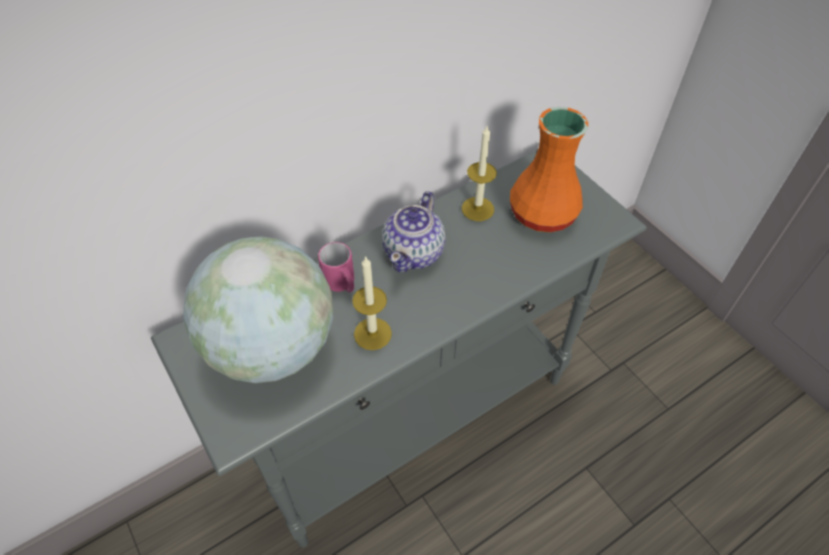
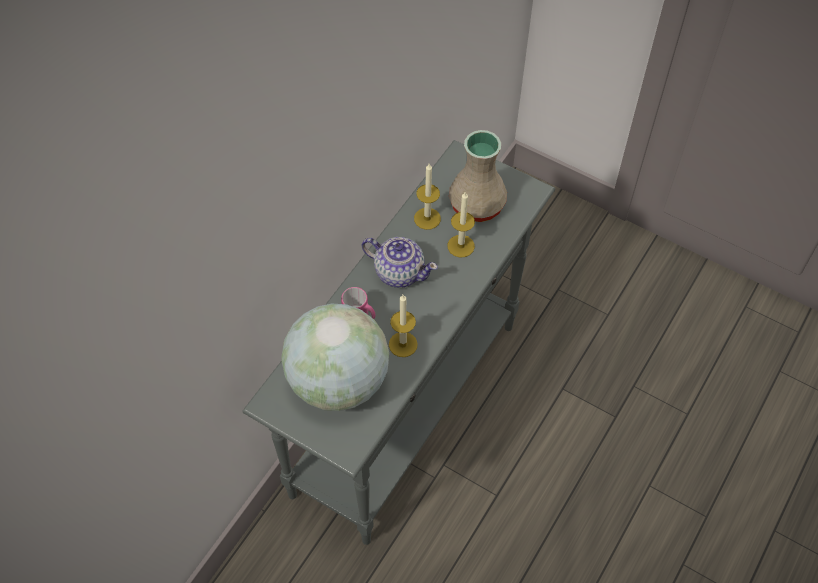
camera: 25 degrees left, 5 degrees up
teapot [382,191,446,272] -> teapot turned 60 degrees counterclockwise [362,237,438,288]
orange vase [510,107,588,232] -> beige vase [449,130,507,222]
none -> candle [447,191,475,257]

